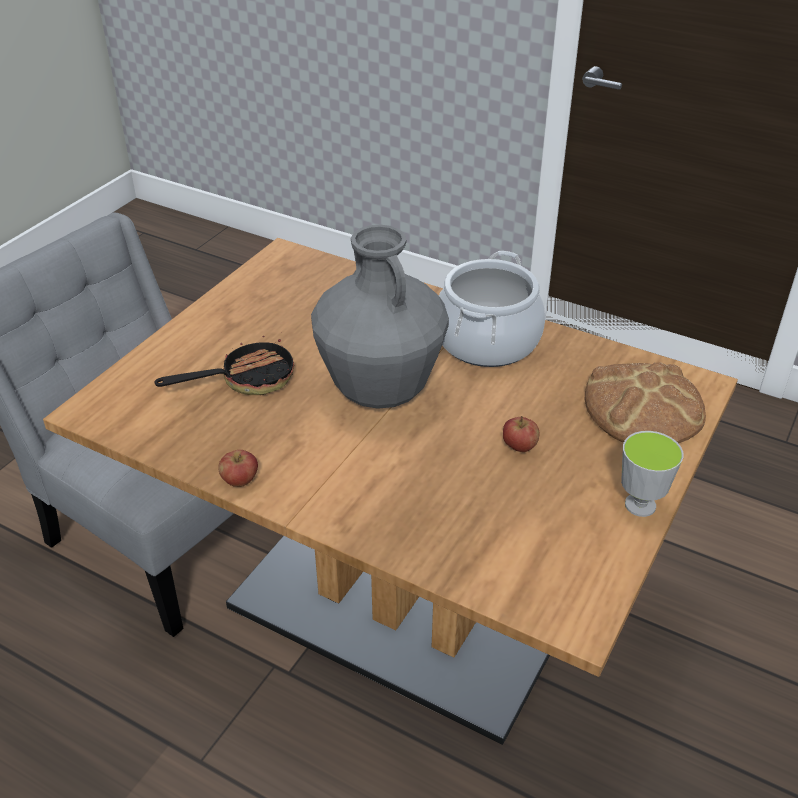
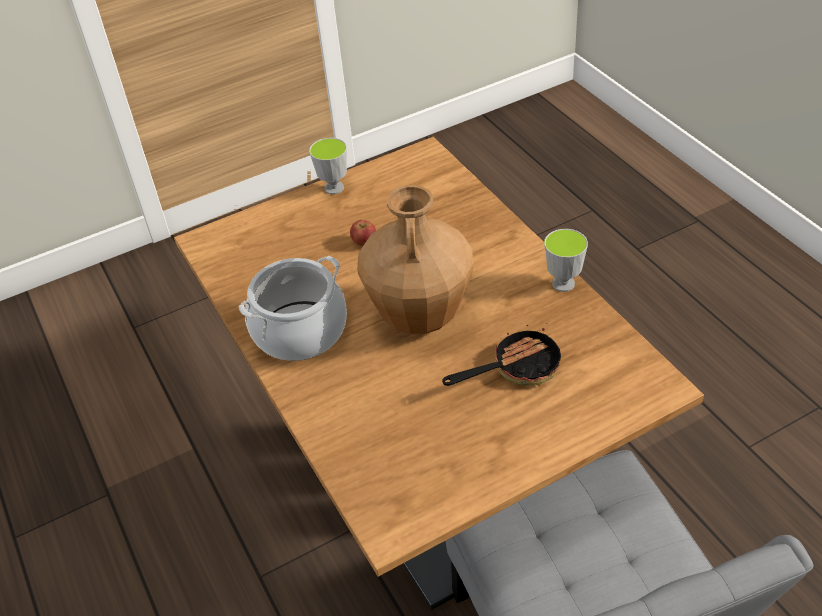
camera: 145 degrees left, 5 degrees up
frying pan [154,332,294,395] -> frying pan turned 150 degrees clockwise [442,325,561,386]
apple [218,450,258,487] -> cup [544,229,588,292]
grey vase [311,225,449,409] -> brown vase [357,185,473,334]
bread [585,362,706,443] -> none

